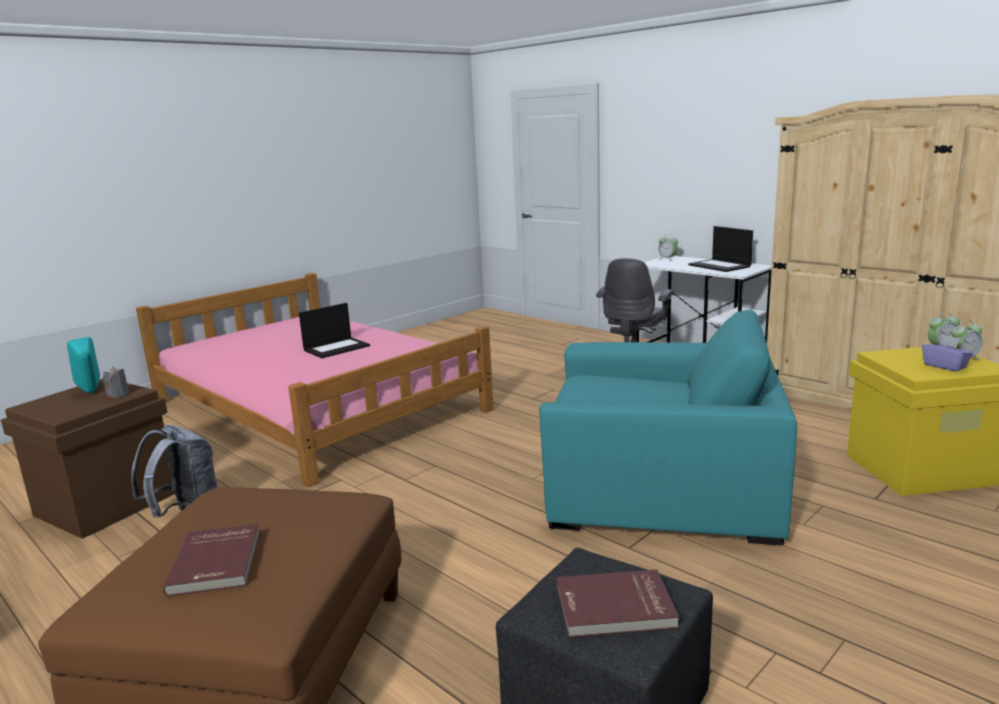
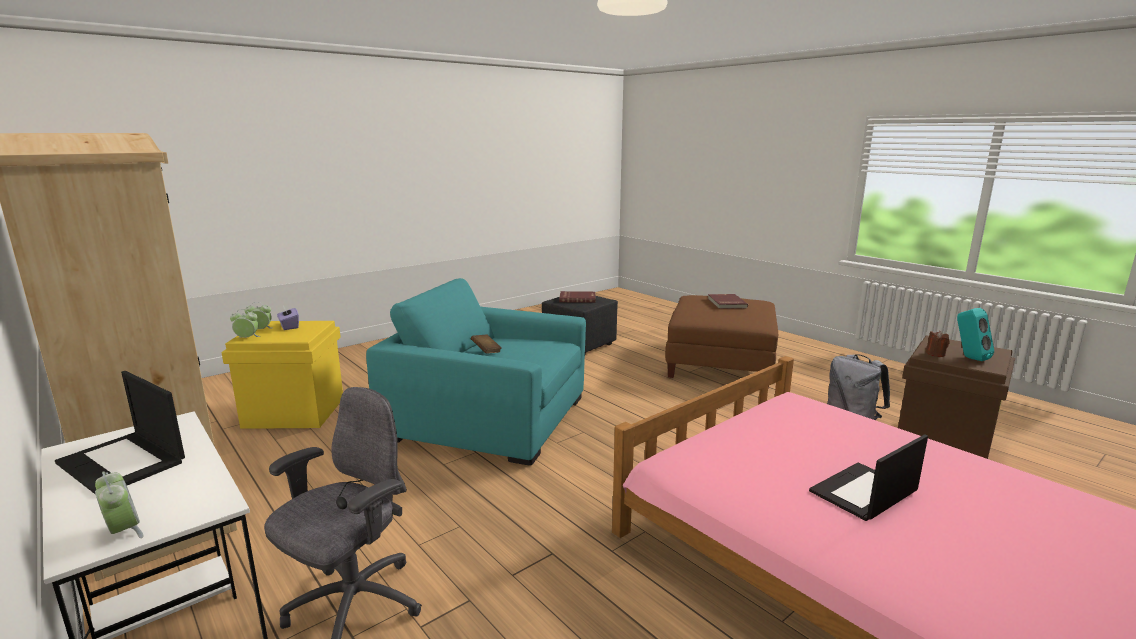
camera: 175 degrees left, 0 degrees up
grey candle [103,367,129,398] -> brown candle [926,331,949,357]
laptop [688,226,753,272] -> laptop turned 150 degrees clockwise [55,371,185,495]
none -> brown book [471,334,502,353]

